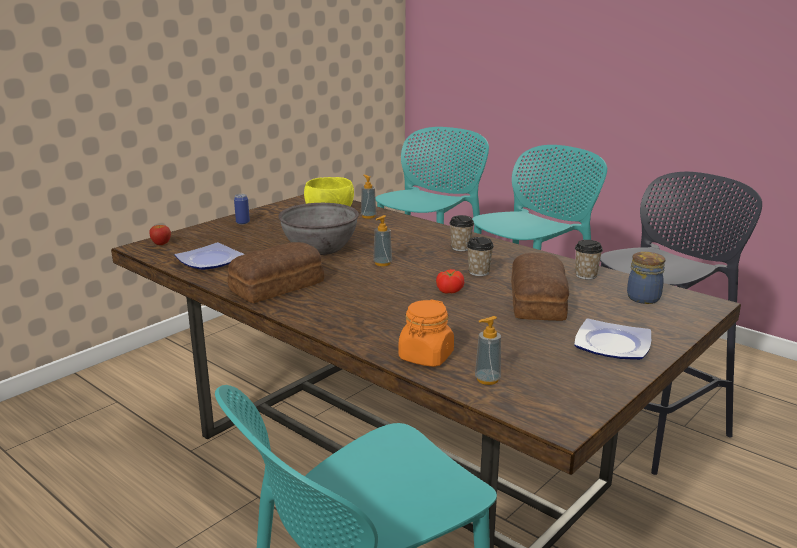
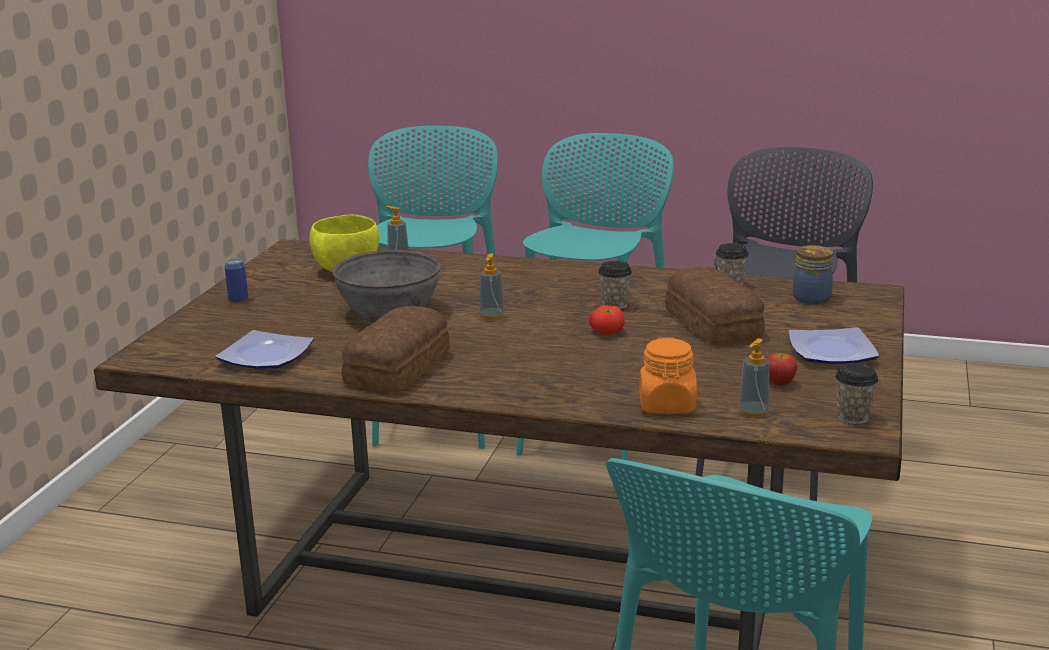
camera: 25 degrees left, 0 degrees up
apple [149,225,171,245] -> apple moved to [767,353,797,386]
cup [449,215,474,251] -> cup moved to [835,363,878,424]

